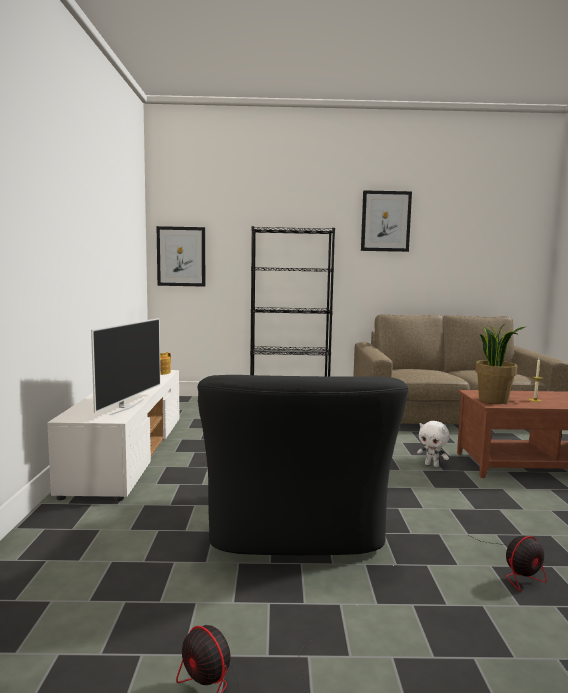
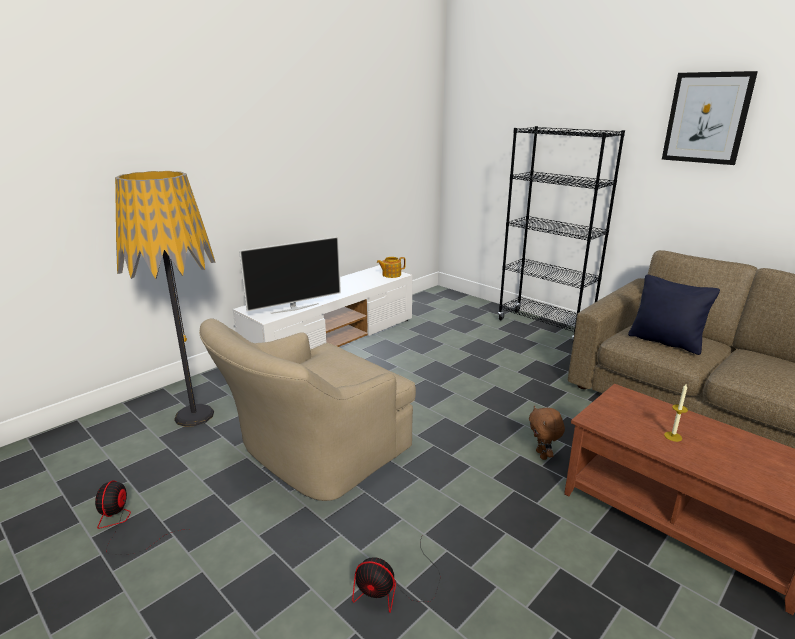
camera: 45 degrees right, 15 degrees up
picture [157,226,205,287] -> none
black armchair [197,375,409,555] -> beige armchair [199,319,416,501]
white plush toy [417,421,450,467] -> brown plush toy [529,406,565,460]
potted plant [475,324,525,404] -> none
none -> floor lamp [115,171,216,427]
none -> black pillow [628,274,720,355]

